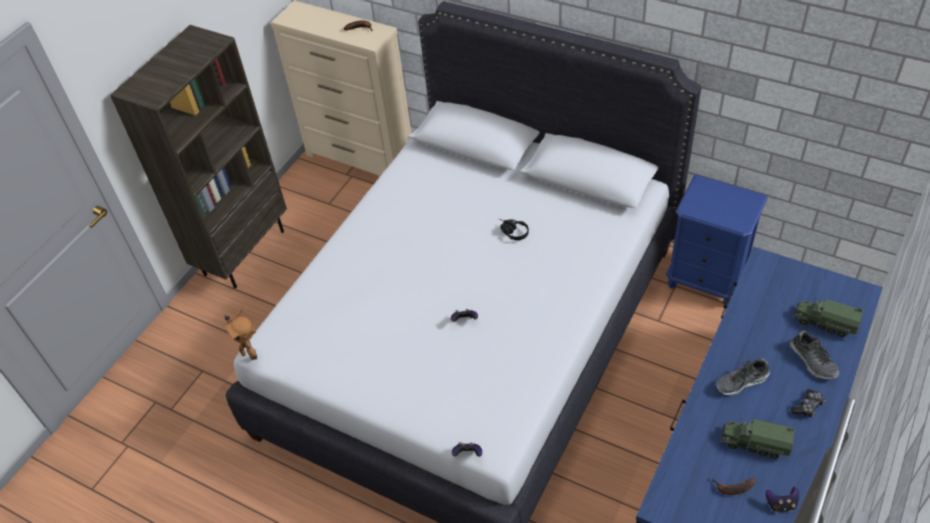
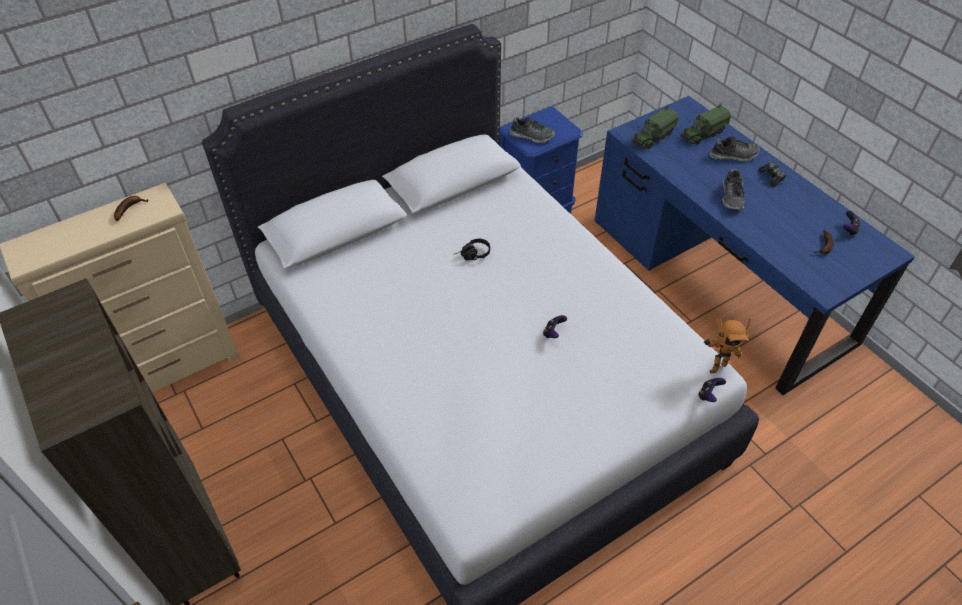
camera: 65 degrees left, 0 degrees up
toy robot [224,309,257,360] -> toy robot moved to [704,318,751,373]
toy truck [721,418,795,459] -> toy truck moved to [631,105,678,149]
none -> shoe [510,117,555,143]

